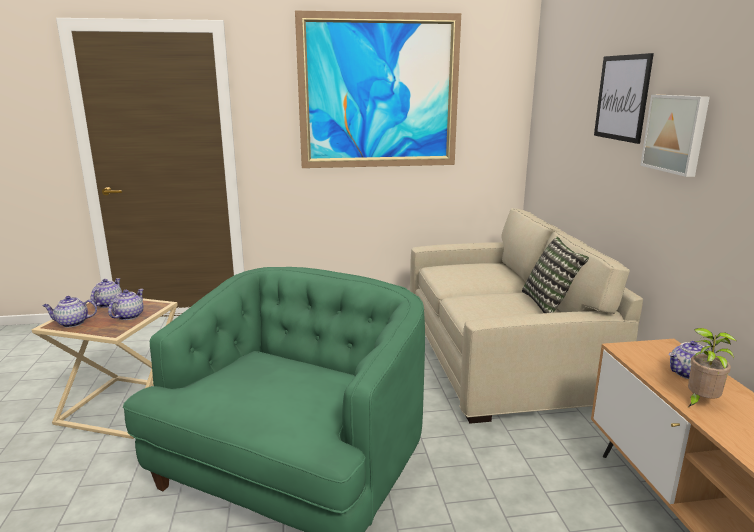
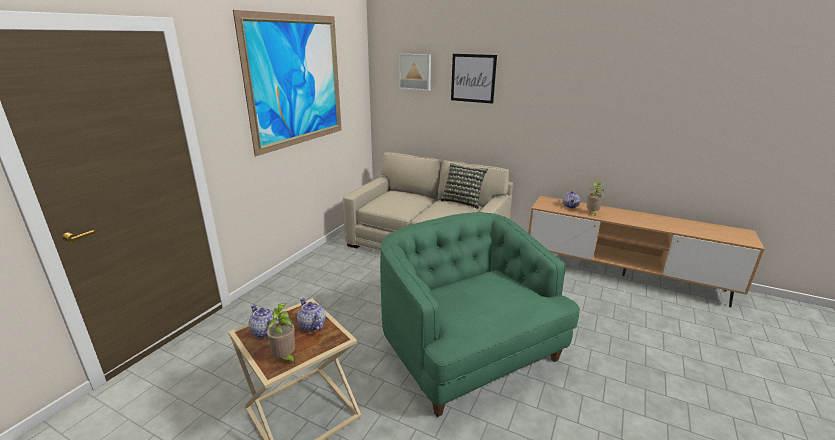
camera: 55 degrees left, 5 degrees up
teapot [42,296,97,327] -> potted plant [267,303,295,364]
picture [640,95,710,177] -> picture moved to [399,54,431,91]

